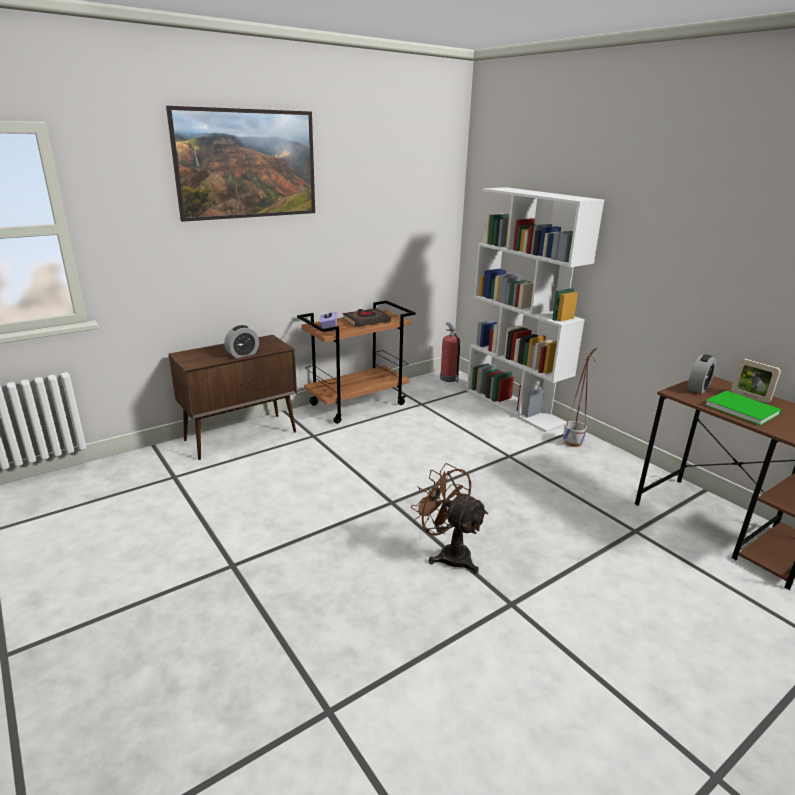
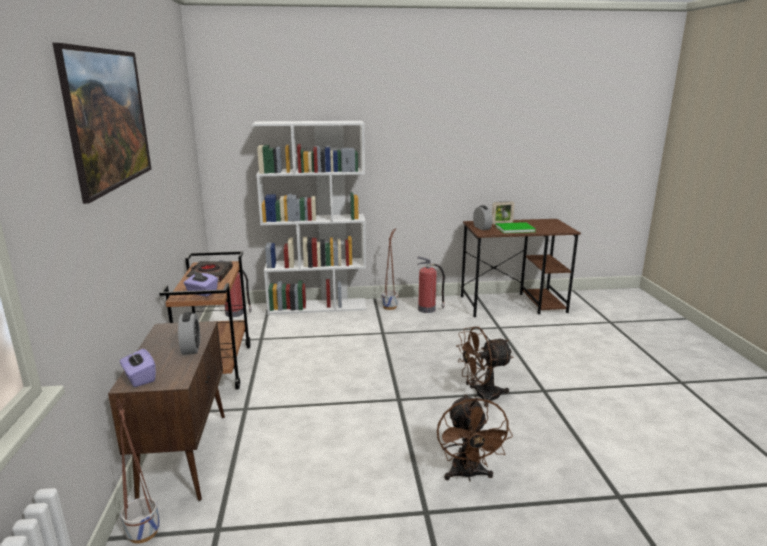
camera: 60 degrees left, 5 degrees down
none -> planter [116,399,160,544]
none -> purple tissue box [120,349,156,387]
none -> fire extinguisher [417,256,445,313]
none -> brown fan [437,395,513,481]

